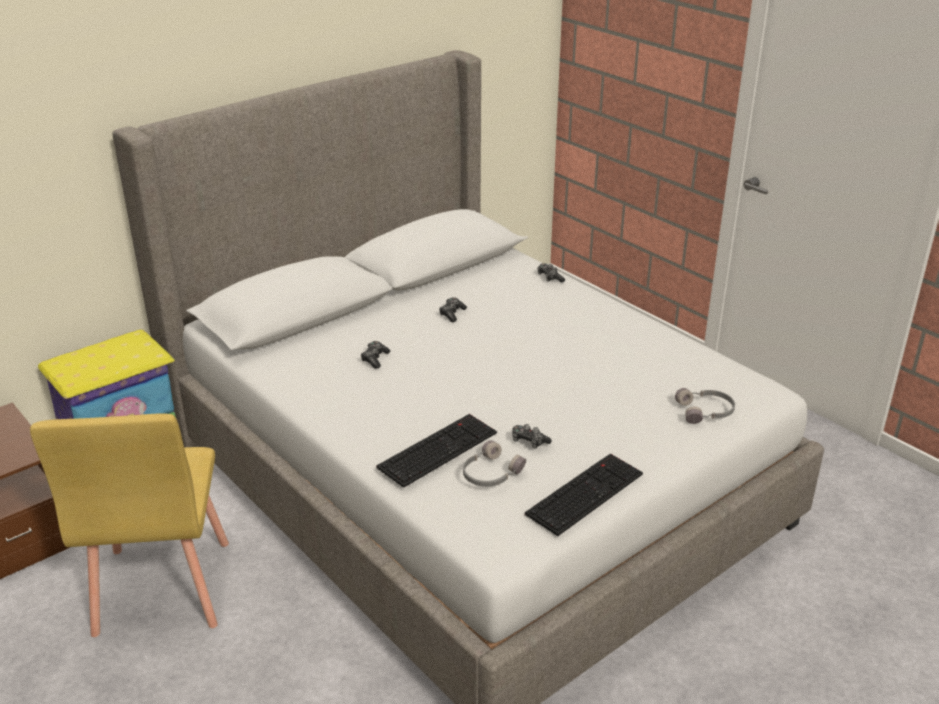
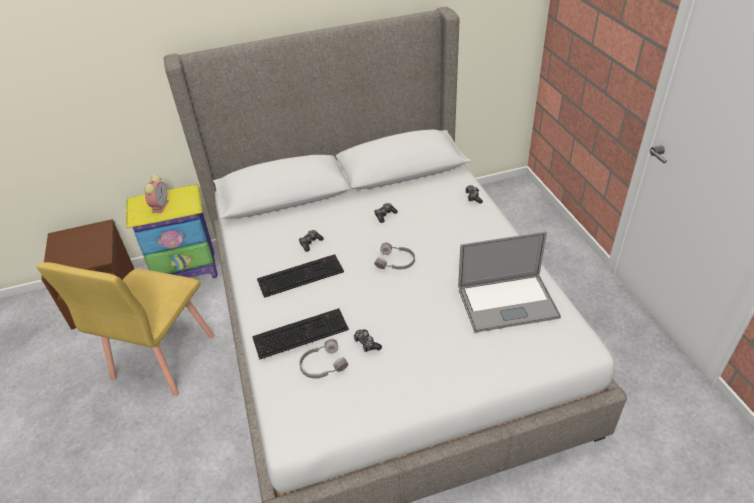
camera: 25 degrees right, 10 degrees up
keyboard [525,453,643,536] -> keyboard moved to [257,254,344,298]
grey headphones [675,388,735,424] -> grey headphones moved to [374,243,415,269]
none -> alarm clock [144,175,169,213]
none -> laptop [458,232,561,333]

